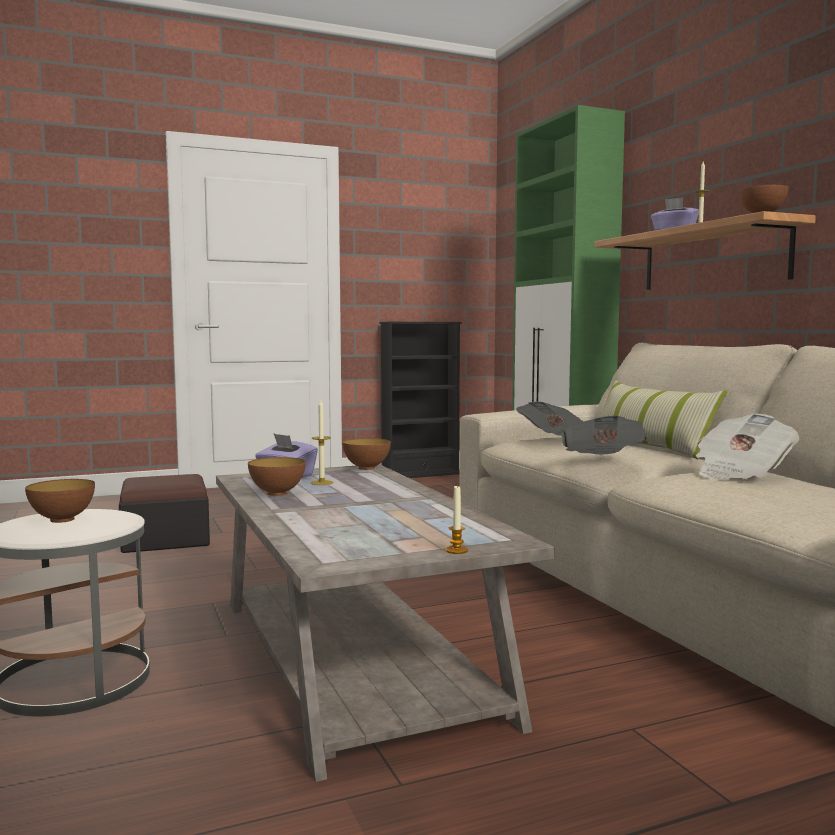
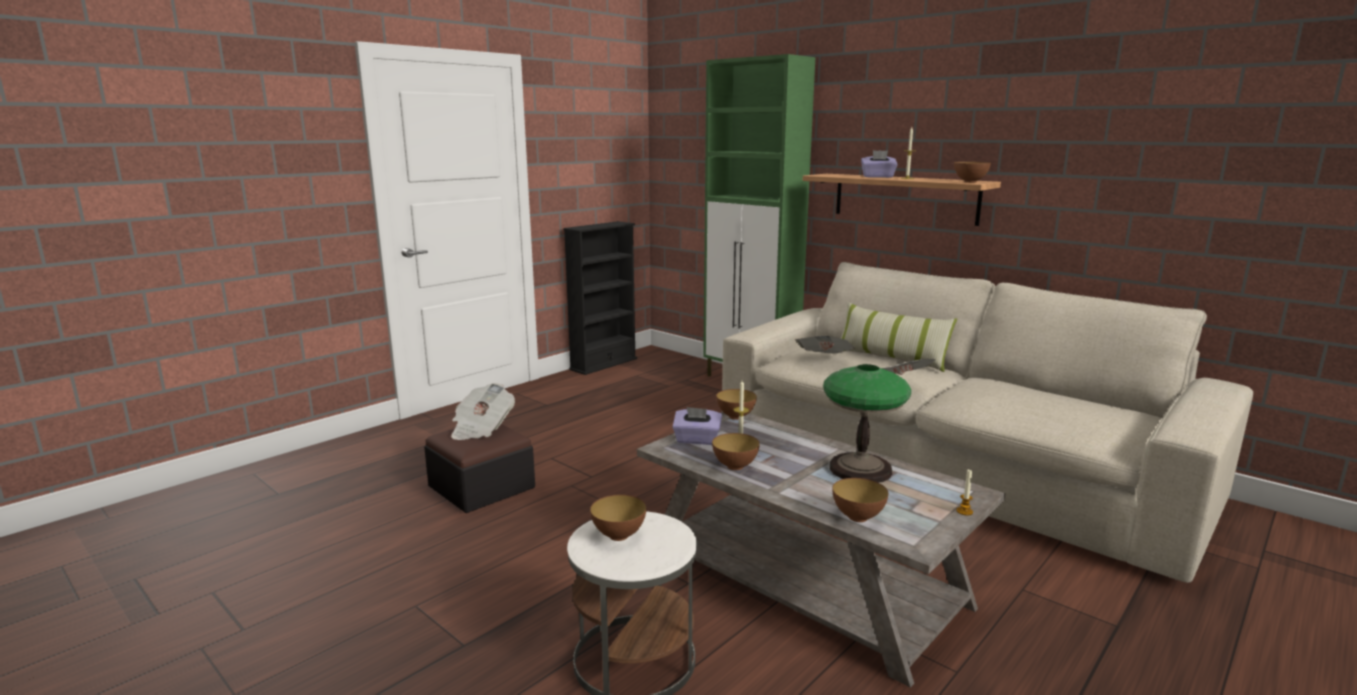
camera: 25 degrees left, 10 degrees up
newspaper [696,414,800,479] -> newspaper moved to [451,383,515,440]
none -> table lamp [823,364,911,483]
none -> bowl [832,478,888,522]

